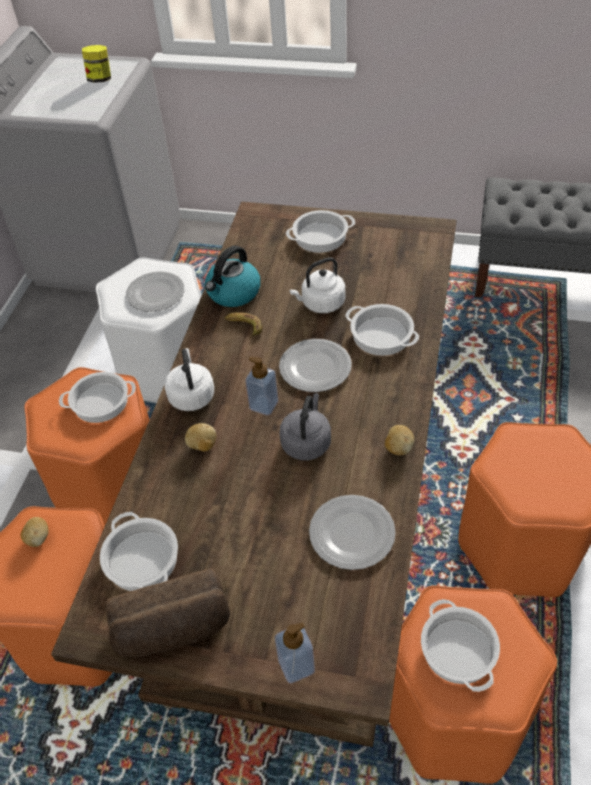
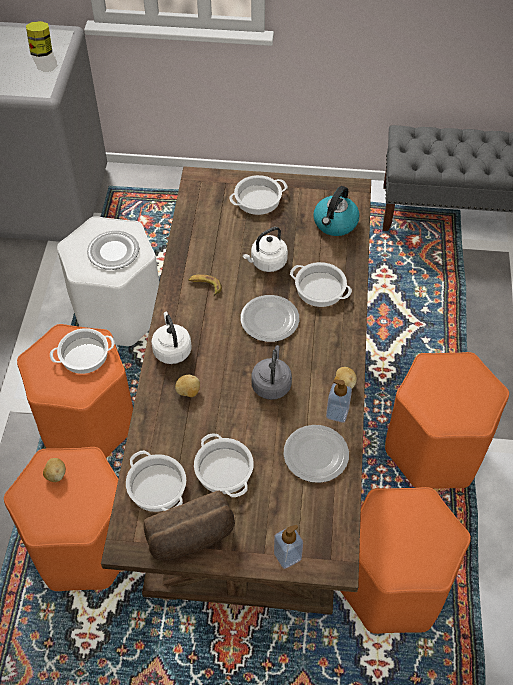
camera: 10 degrees left, 5 degrees up
kettle [205,246,261,307] -> kettle moved to [313,186,360,236]
soap dispenser [246,357,278,415] -> soap dispenser moved to [326,379,352,423]
cooking pot [421,599,500,692] -> cooking pot moved to [194,433,254,497]

